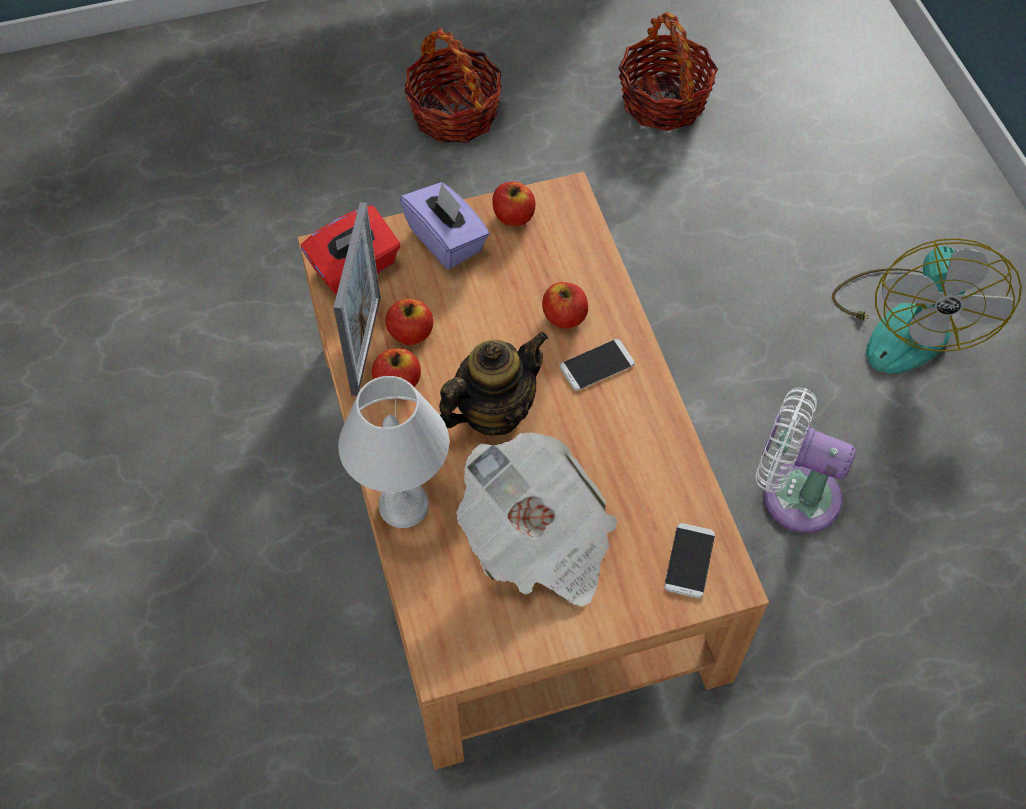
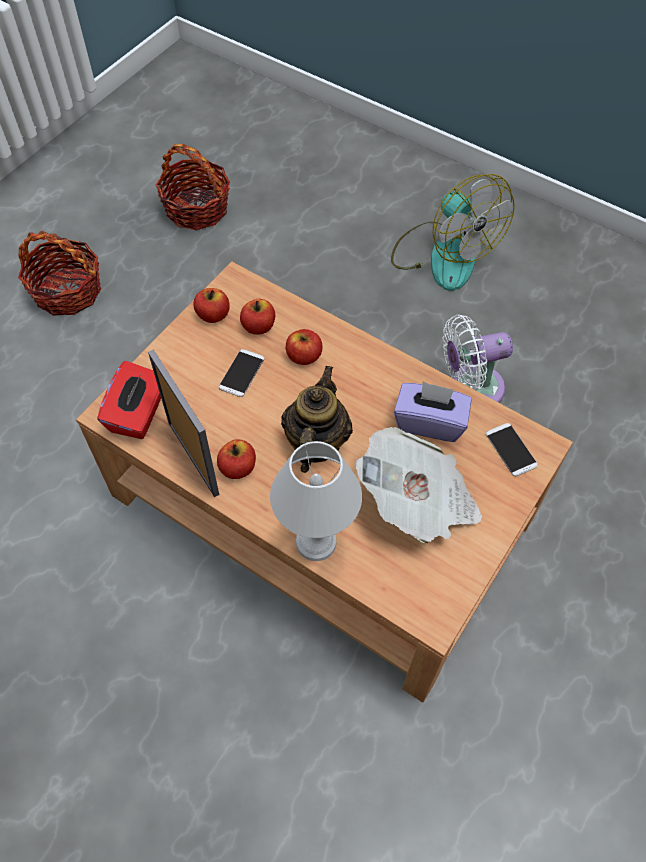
camera: 40 degrees left, 0 degrees up
apple [386,299,434,345] -> apple moved to [240,299,275,335]
purple tissue box [400,182,490,269] -> purple tissue box moved to [394,381,472,442]
phone [560,339,634,391] -> phone moved to [219,349,264,397]

